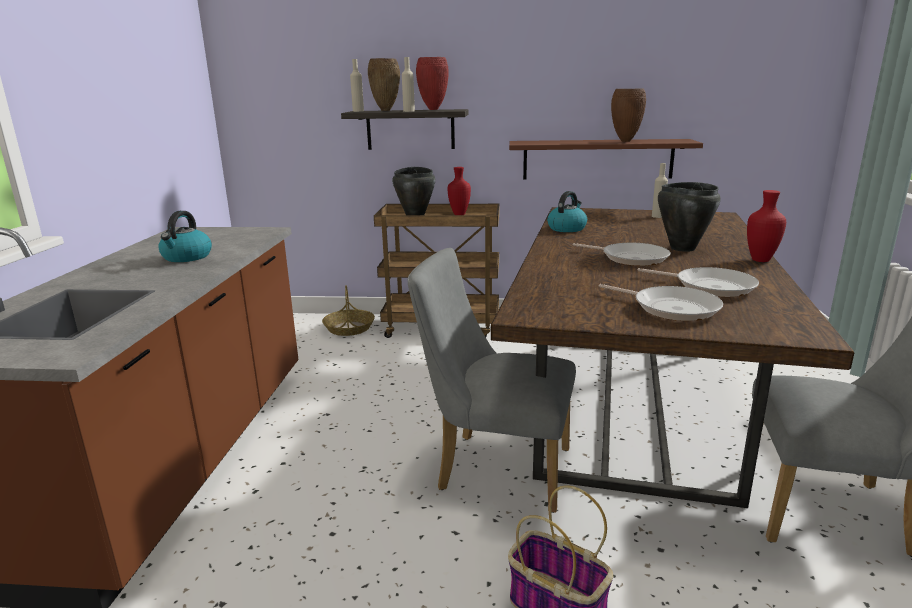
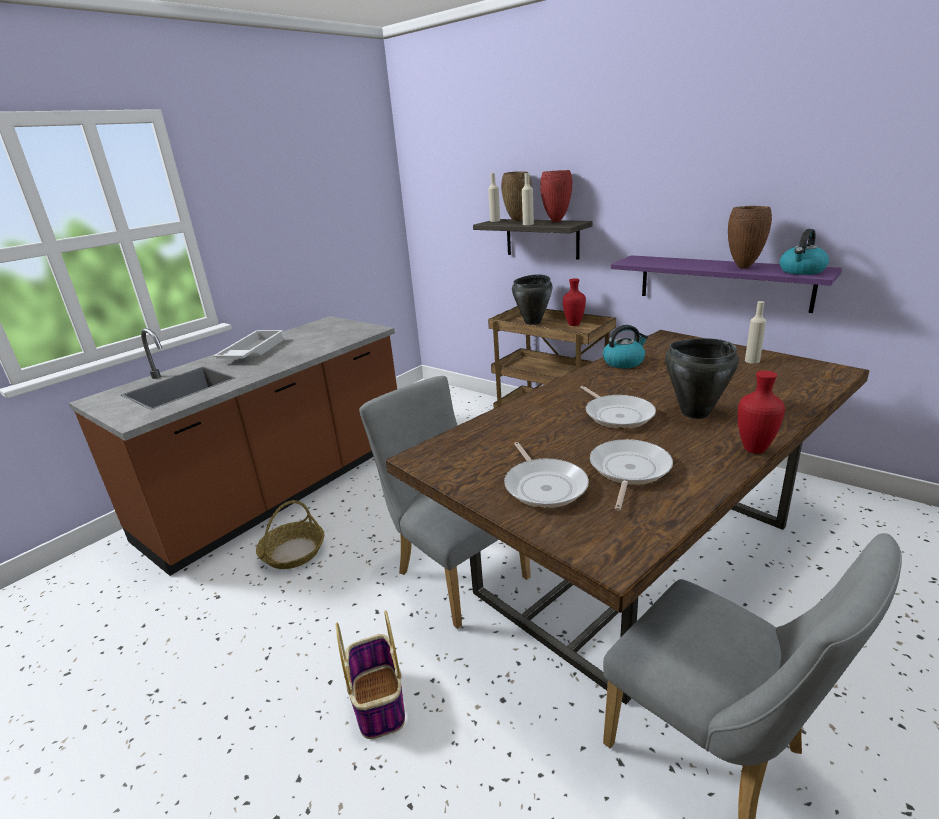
camera: 35 degrees right, 5 degrees up
kettle [158,211,212,262] -> kettle moved to [780,229,829,275]
basket [322,285,375,336] -> basket moved to [256,500,324,569]
brown shelf [509,139,703,179] -> purple shelf [611,255,842,313]
frying pan [638,267,759,297] -> frying pan turned 135 degrees counterclockwise [590,439,673,511]
none -> white tray [213,330,283,359]

